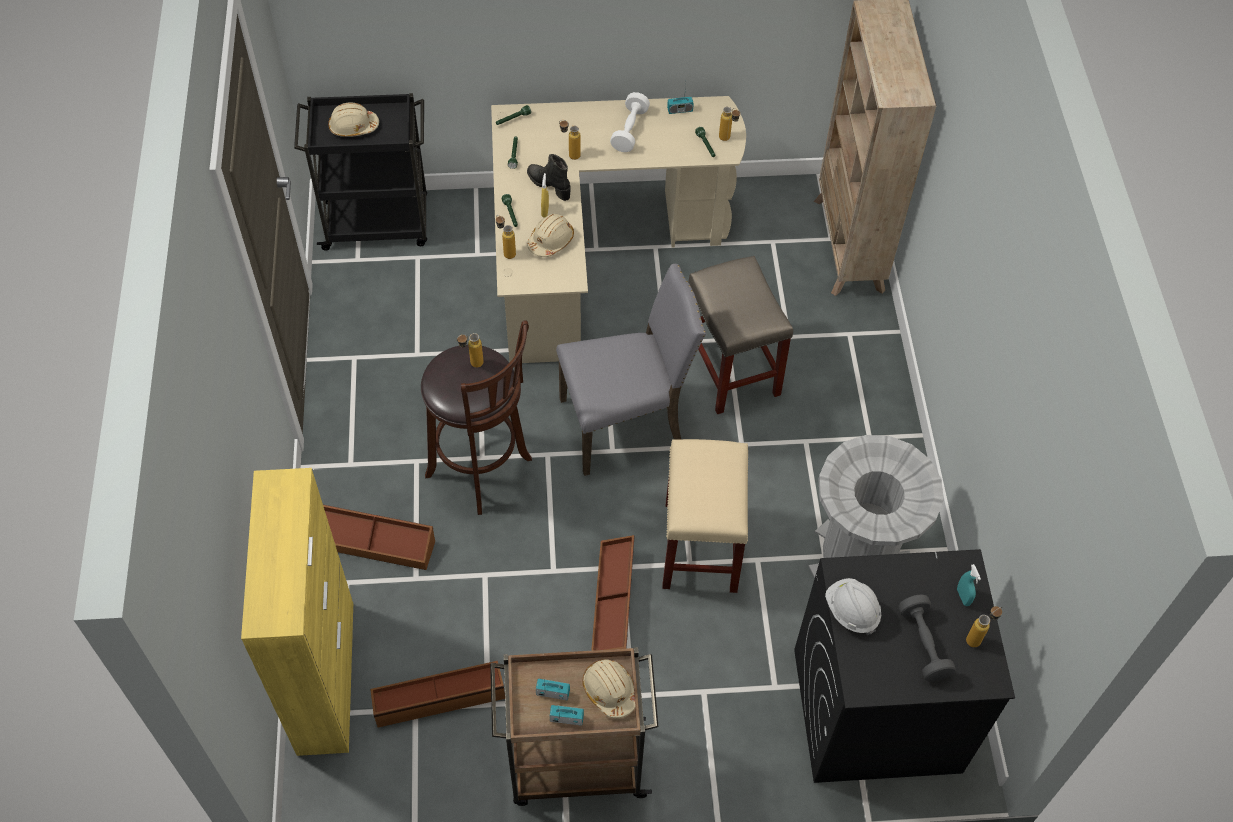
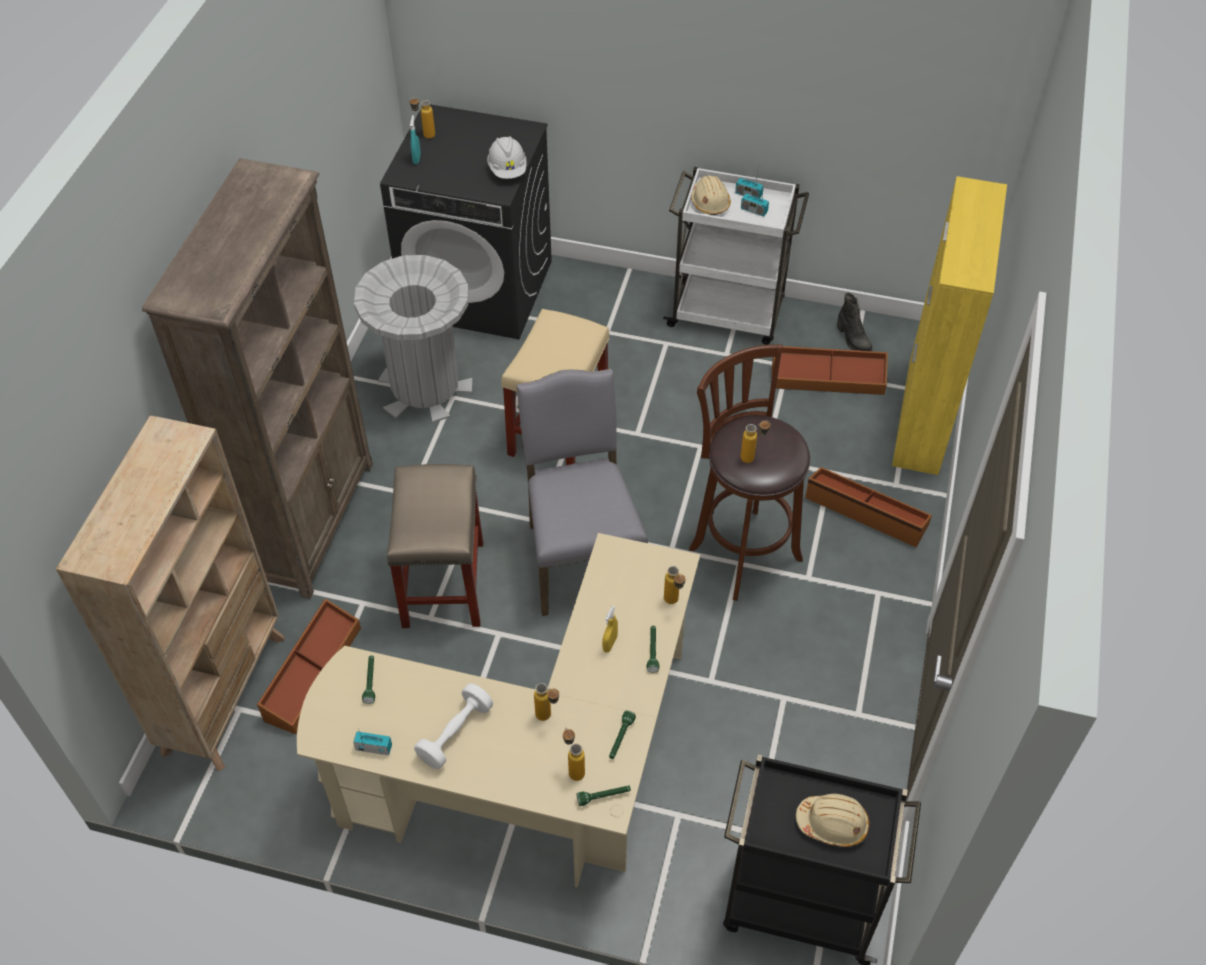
camera: 160 degrees left, 5 degrees down
brown cart [490,647,658,806] -> white cart [663,167,809,345]
black boot [527,154,570,201] -> black boot moved to [837,293,873,351]
beige hard hat [527,214,574,257] -> none
grey chair [556,264,706,476] -> grey chair turned 75 degrees clockwise [516,369,648,616]
brown storage box [591,535,635,651] -> brown storage box moved to [257,599,361,734]
bottle [719,107,740,141] -> bottle moved to [563,728,585,781]
grey dumbbell [899,594,956,682] -> none
none -> brown bookcase [142,158,373,599]

